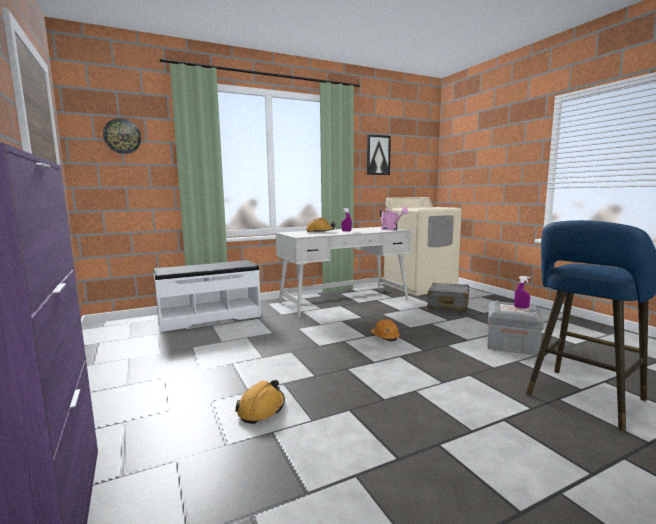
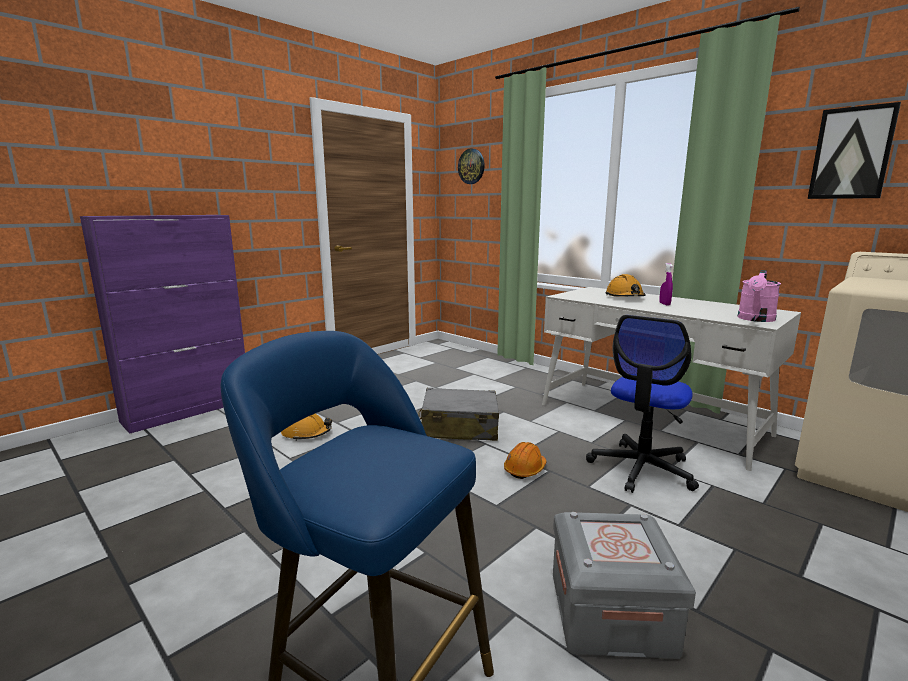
camera: 70 degrees right, 5 degrees up
white bench [153,260,261,332] -> none
grey suitcase [427,283,469,311] -> grey suitcase moved to [419,388,499,441]
purple spray bottle [514,276,530,309] -> none
none -> office chair [586,315,699,493]

